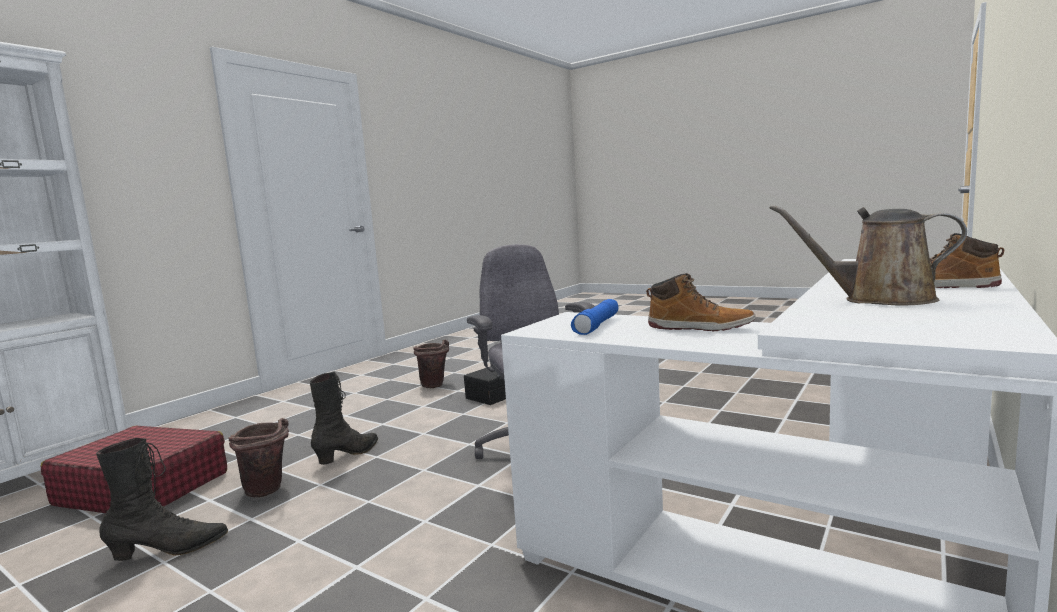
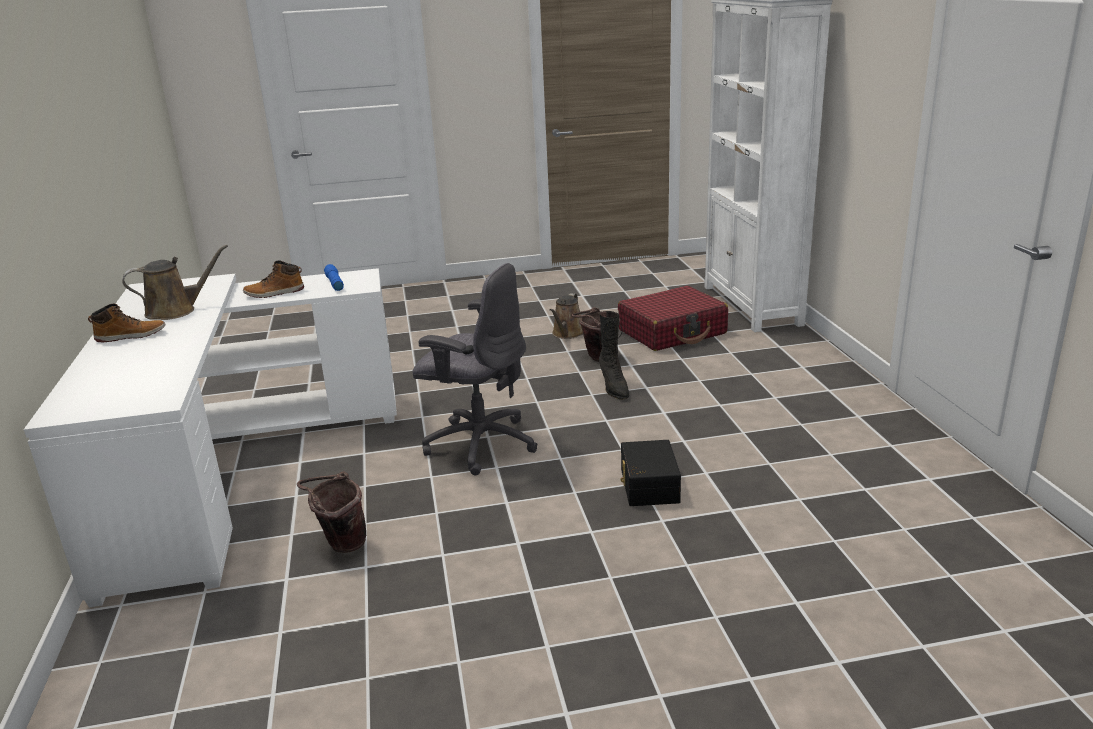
camera: 135 degrees right, 15 degrees up
black boot [96,438,228,561] -> brown watering can [550,293,583,339]
brown bucket [413,340,449,388] -> brown bucket moved to [297,472,366,553]

